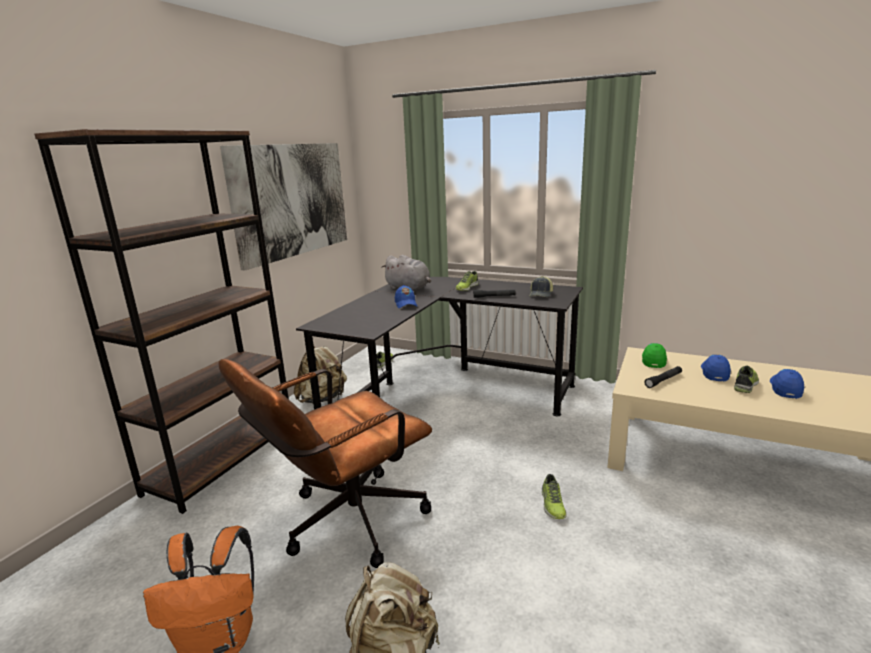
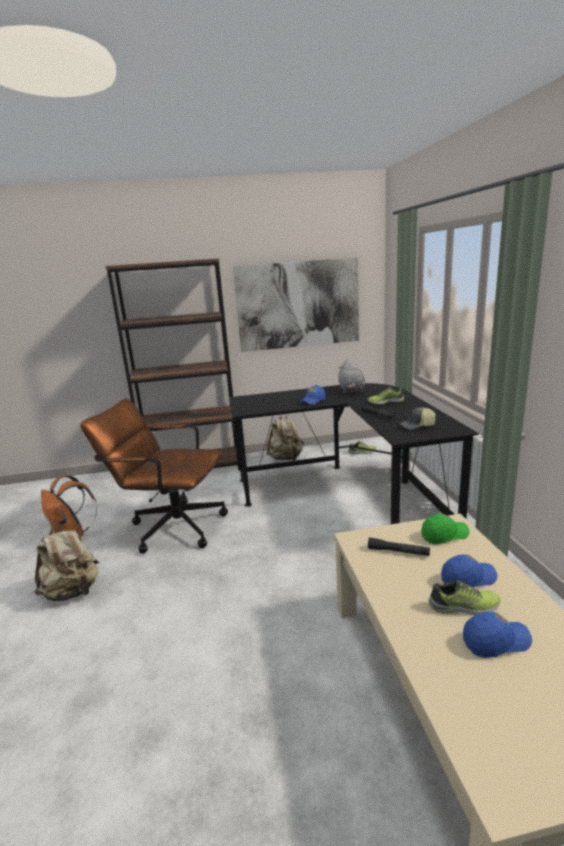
camera: 55 degrees right, 0 degrees up
shoe [542,474,567,519] -> none

